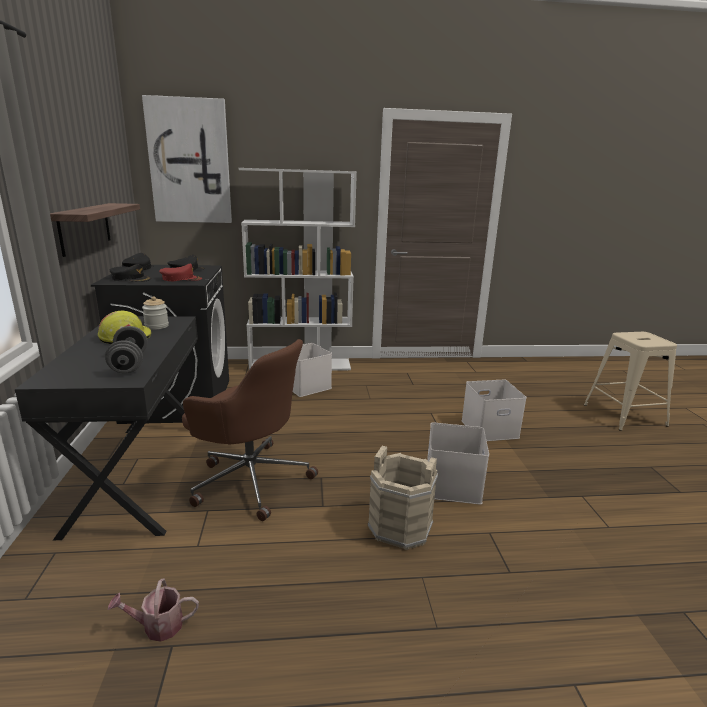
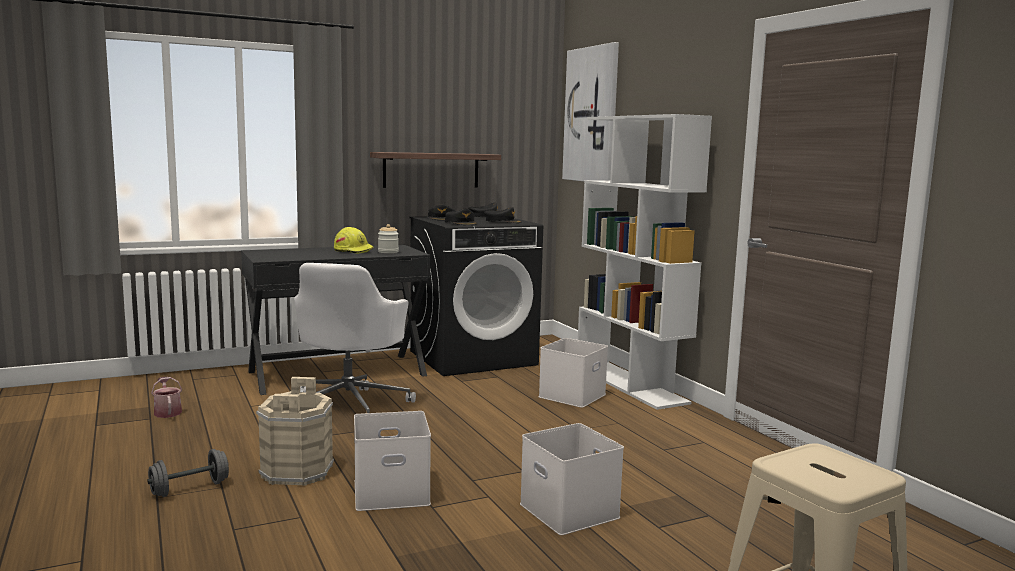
camera: 70 degrees right, 10 degrees down
grey dumbbell [105,326,147,373] -> grey dumbbell moved to [147,449,229,497]
red cap [159,264,202,281] -> black cap [445,209,477,225]
brown office chair [182,339,318,521] -> white office chair [294,263,416,413]

